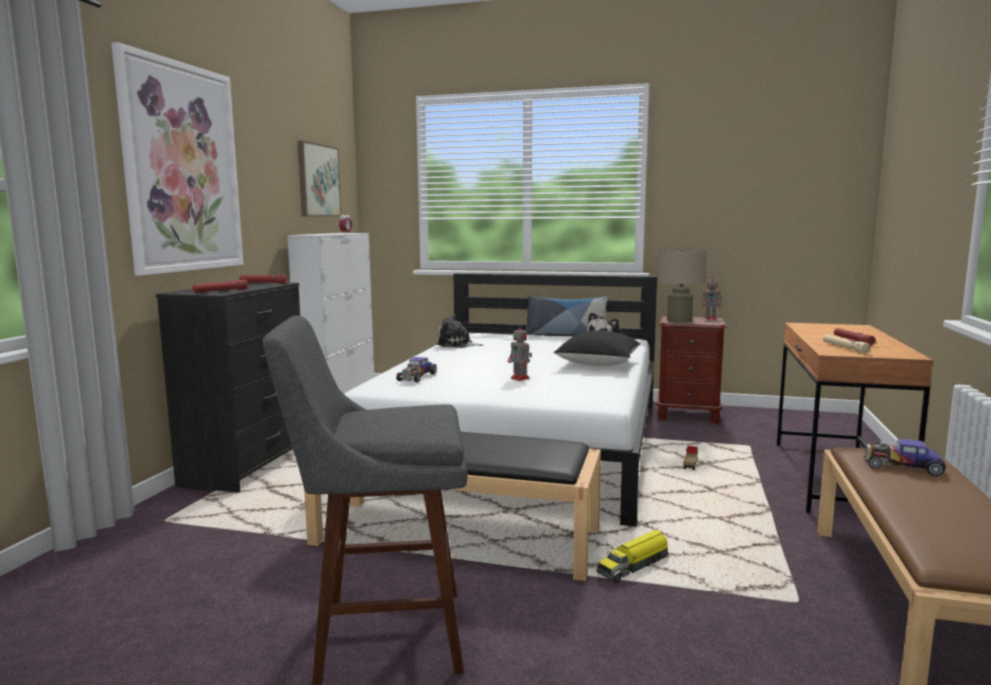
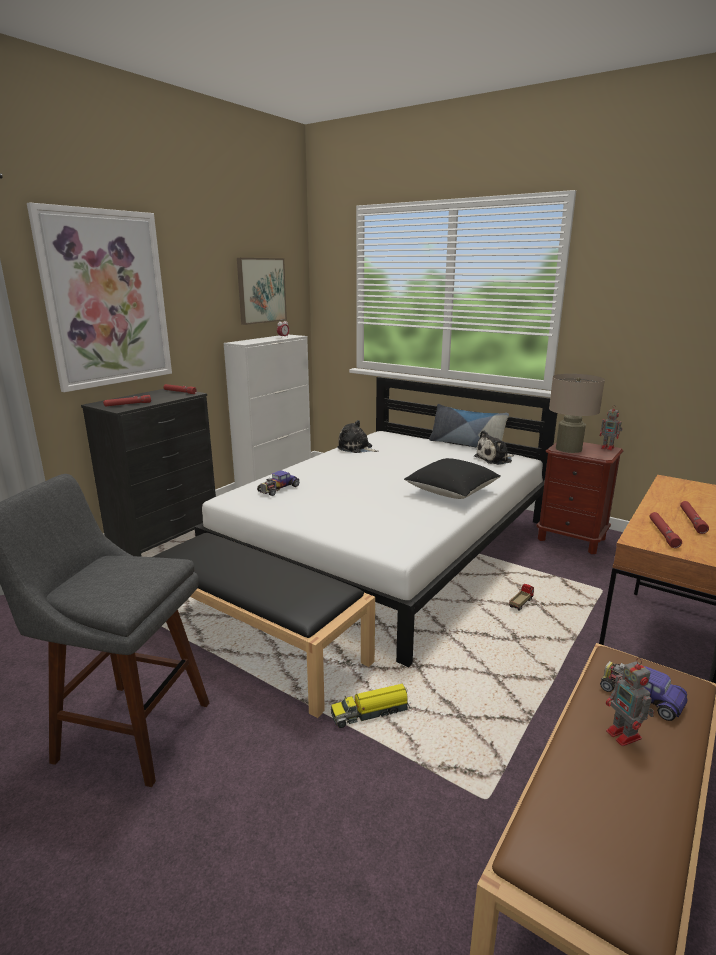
camera: 20 degrees right, 10 degrees up
toy robot [508,324,532,381] -> toy robot moved to [606,657,654,746]
beige flashlight [823,334,870,354] -> red flashlight [649,512,682,548]

